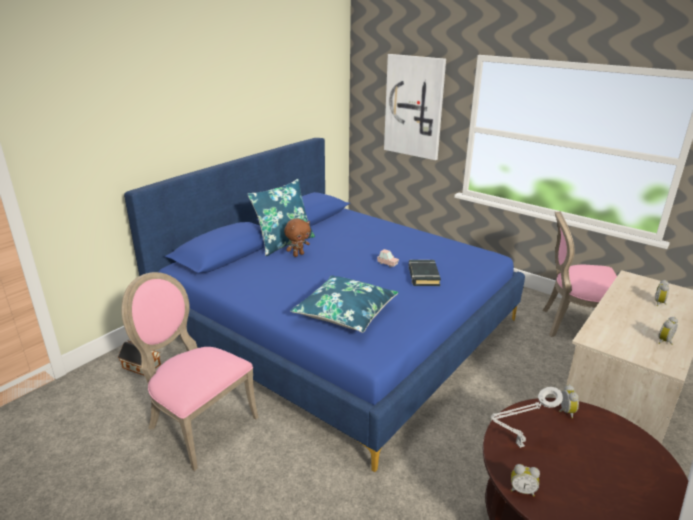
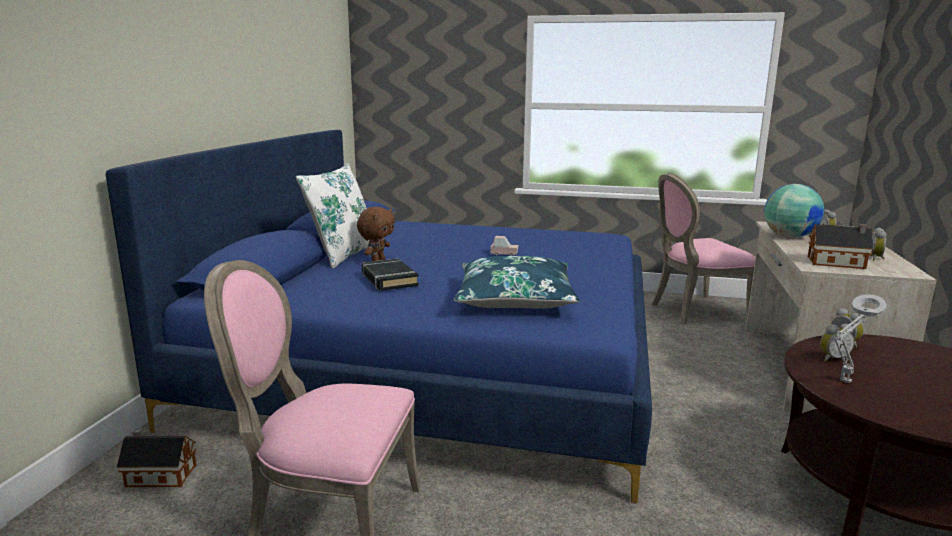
camera: 25 degrees left, 10 degrees down
blue pillow [248,179,315,256] -> white pillow [296,163,369,269]
picture [384,54,446,160] -> none
black book [409,260,441,286] -> black book moved to [362,258,419,291]
alarm clock [511,464,540,497] -> alarm clock moved to [820,324,854,361]
none -> globe [764,184,824,238]
none -> toy house [808,224,874,269]

